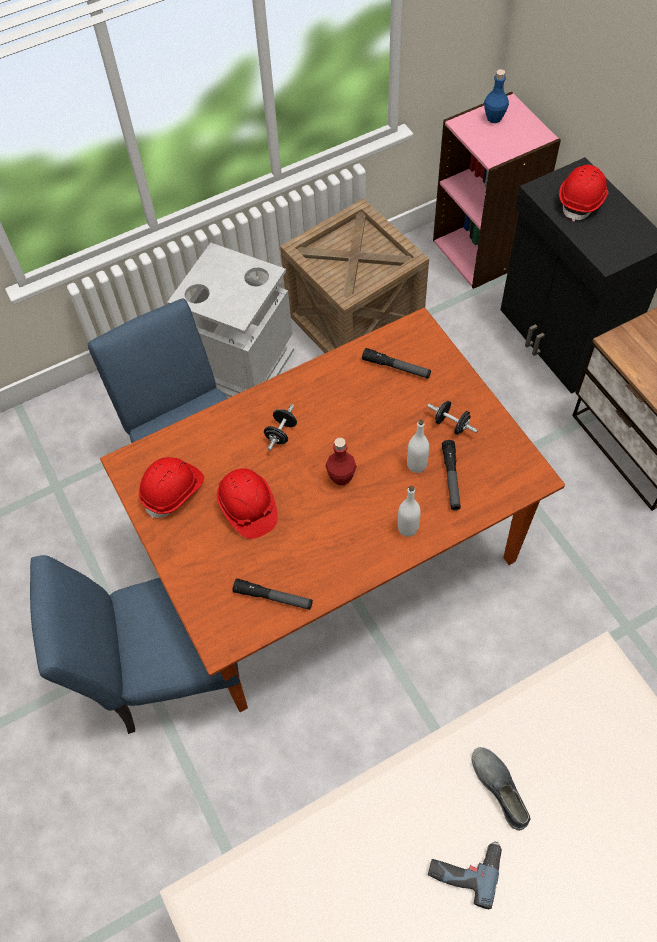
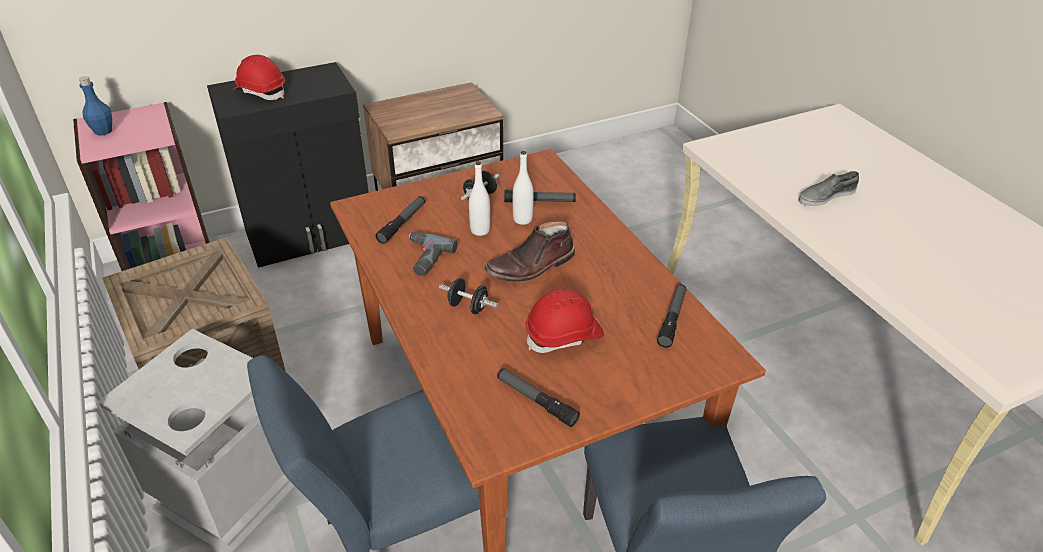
camera: 90 degrees left, 20 degrees down
red hard hat [139,457,204,519] -> flashlight [497,368,580,427]
red bottle [326,438,357,485] -> brown boot [484,221,575,282]
white bottle [398,486,421,537] -> white bottle moved to [469,161,490,236]
power drill [428,841,502,909] -> power drill moved to [408,231,458,276]

